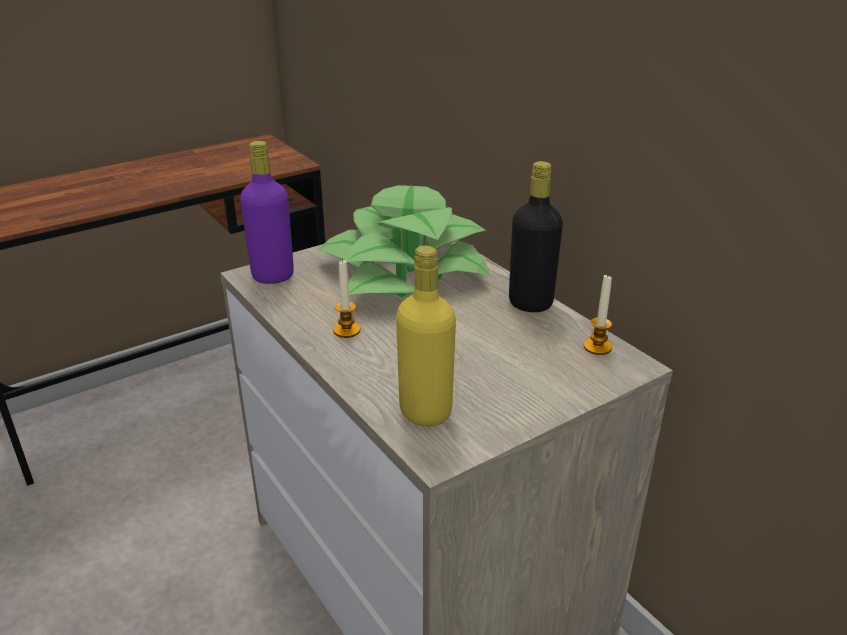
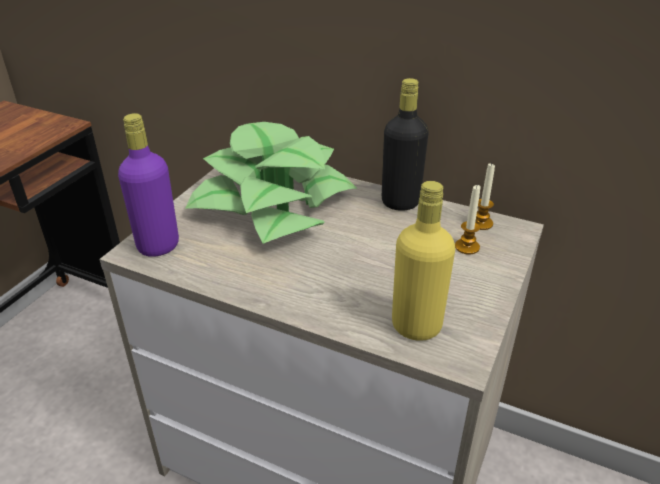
camera: 30 degrees left, 5 degrees up
candle [333,259,360,338] -> candle moved to [455,185,481,255]

